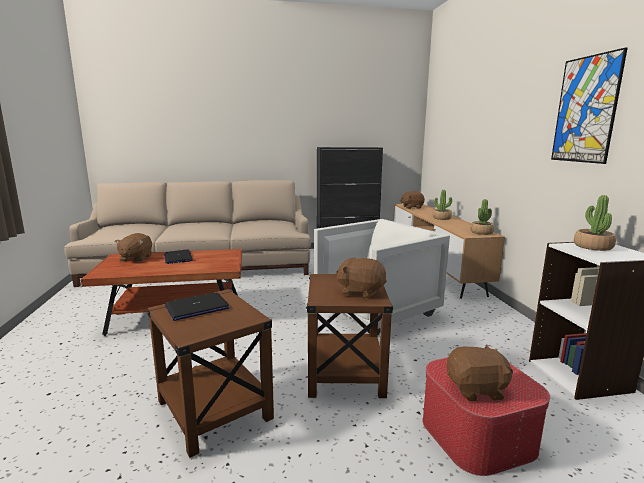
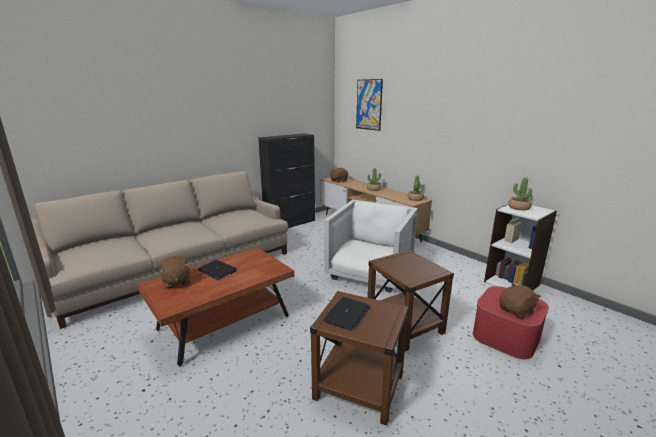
camera: 30 degrees left, 5 degrees up
brown plush toy [335,257,387,299] -> none
picture [551,47,628,164] -> picture moved to [356,79,383,131]

